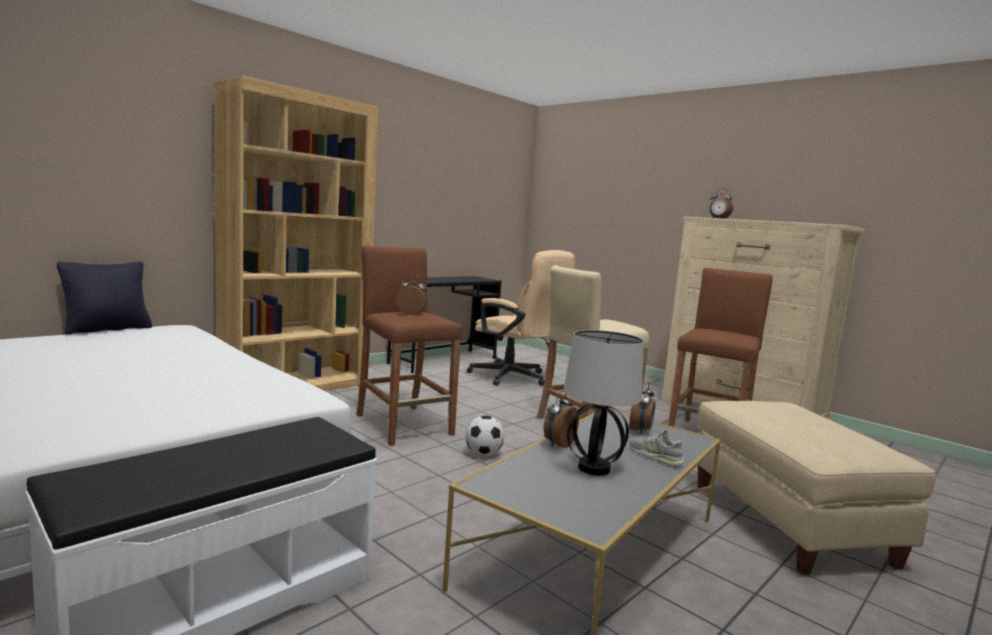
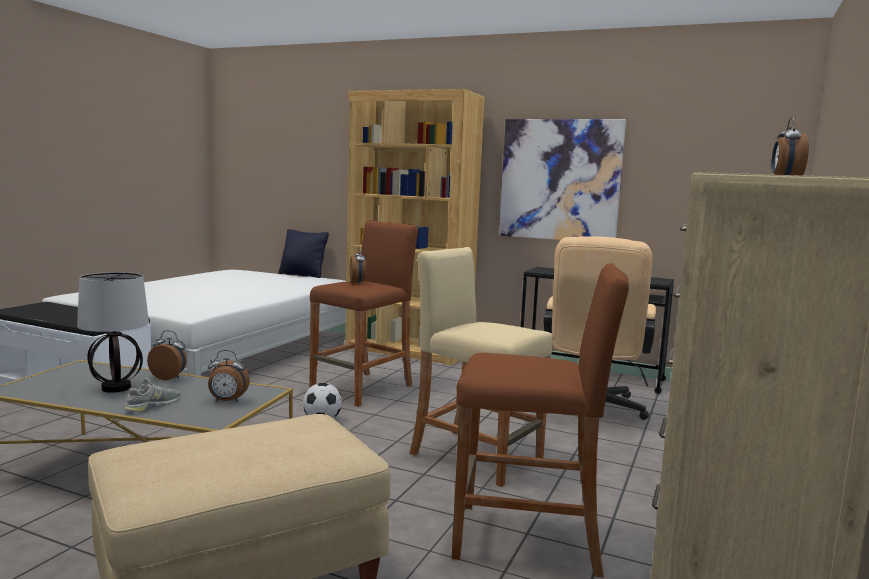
camera: 70 degrees right, 0 degrees up
none -> picture [499,119,626,240]

